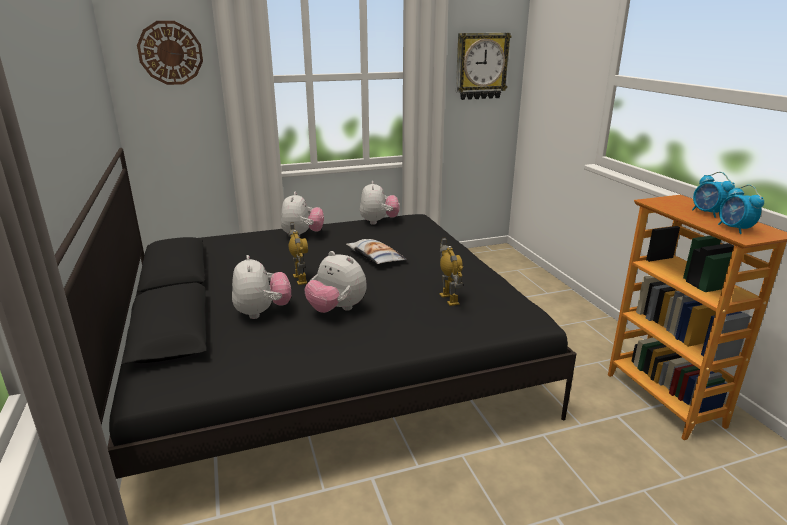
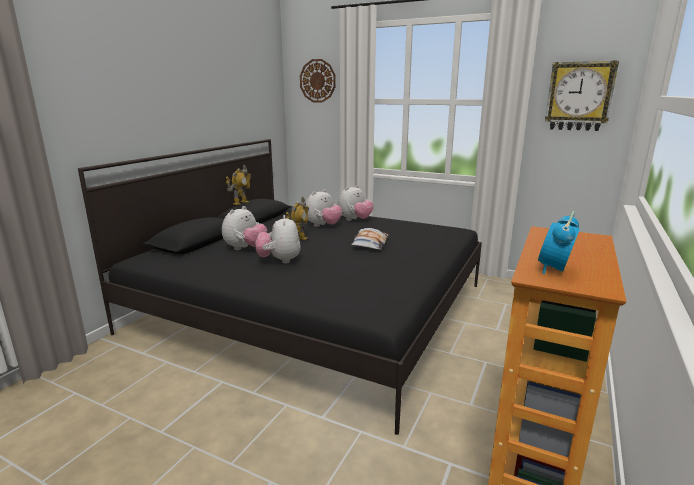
camera: 45 degrees right, 5 degrees down
plush toy [360,181,399,225] -> plush toy moved to [305,189,342,227]
toy robot [439,237,463,306] -> toy robot moved to [226,165,251,205]
alarm clock [692,172,735,218] -> none

